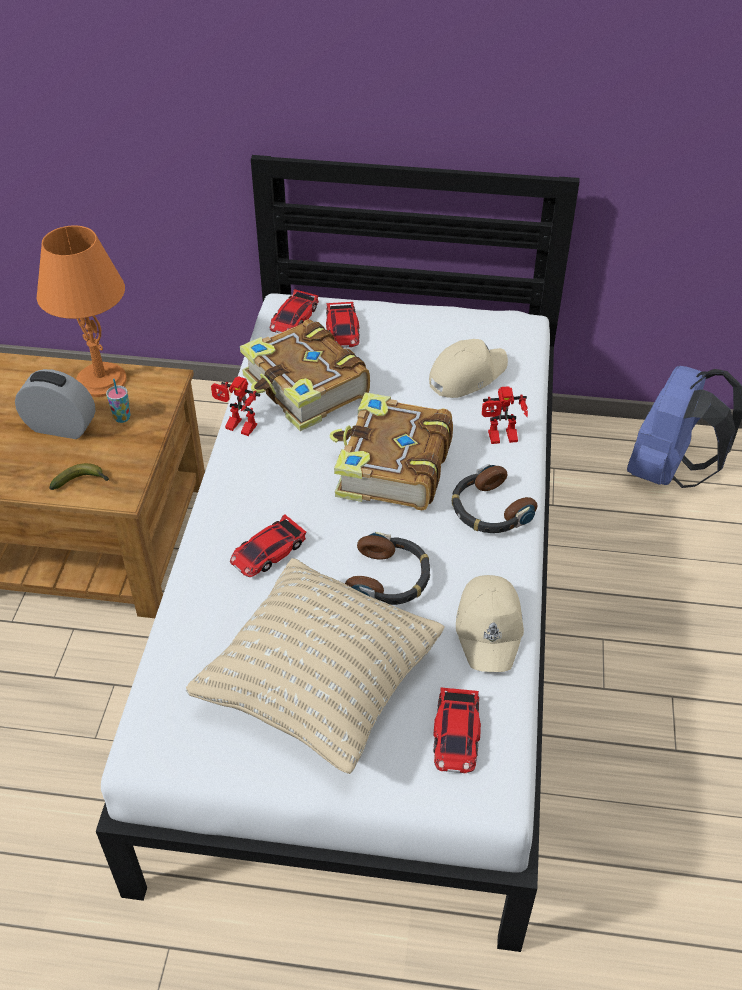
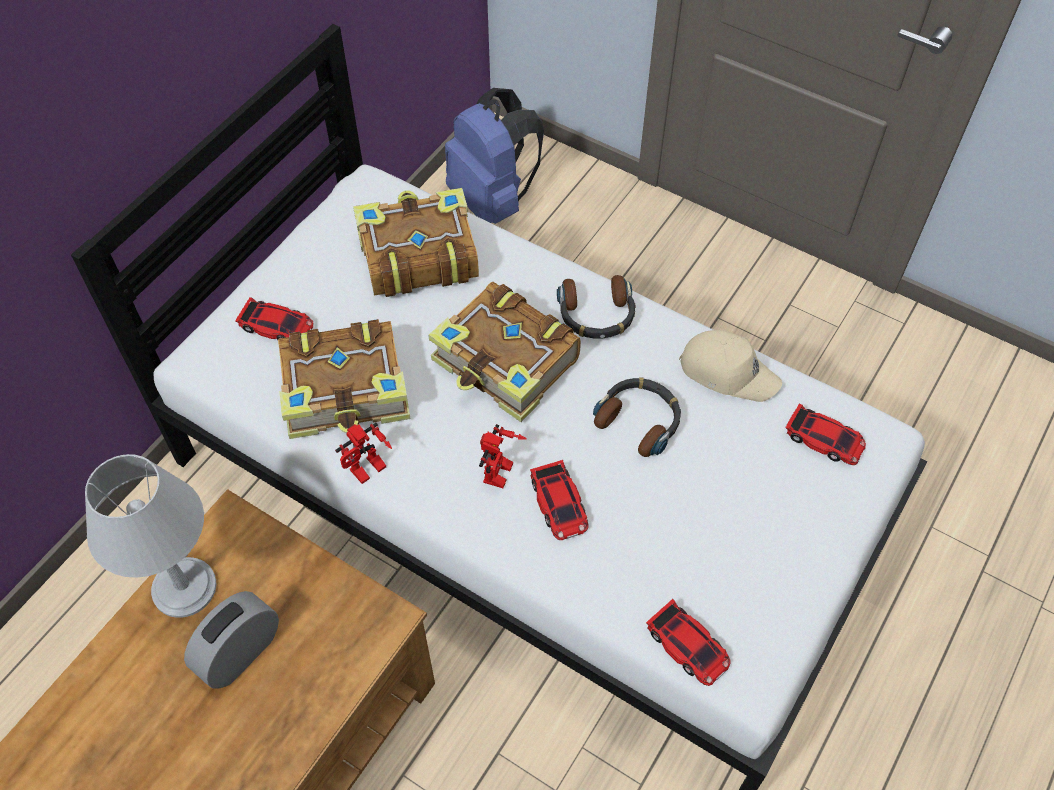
camera: 65 degrees left, 10 degrees up
orange table lamp [37,225,127,397] -> grey table lamp [85,454,216,618]
banana [49,463,109,490] -> none
cup [106,379,131,423] -> none
beige pillow [186,558,445,774] -> none
toy car [270,289,319,333] -> toy car moved to [646,599,731,686]
beige cap [429,339,508,398] -> book [353,188,479,297]
toy robot [482,386,528,444] -> toy robot moved to [479,424,527,488]

